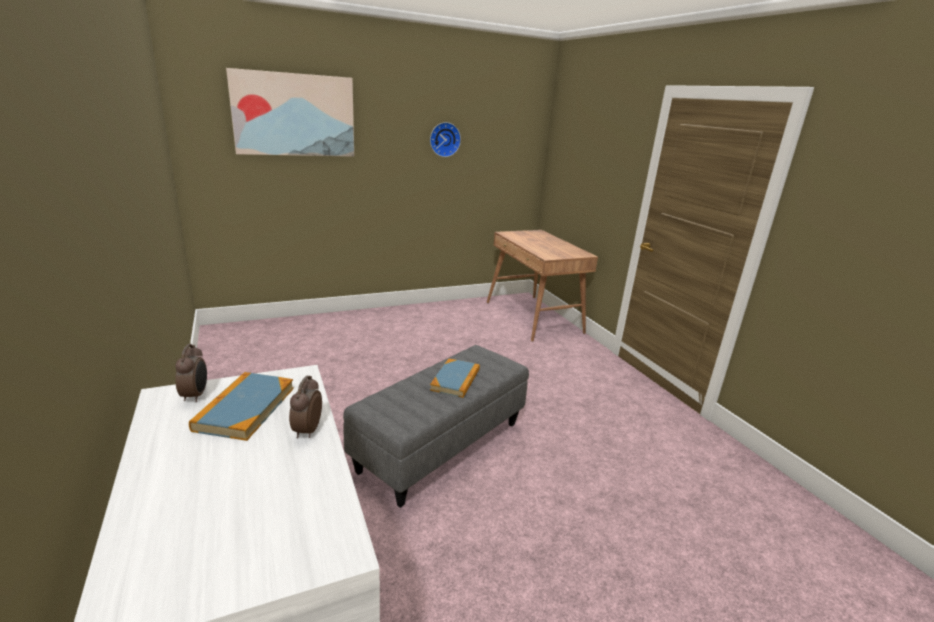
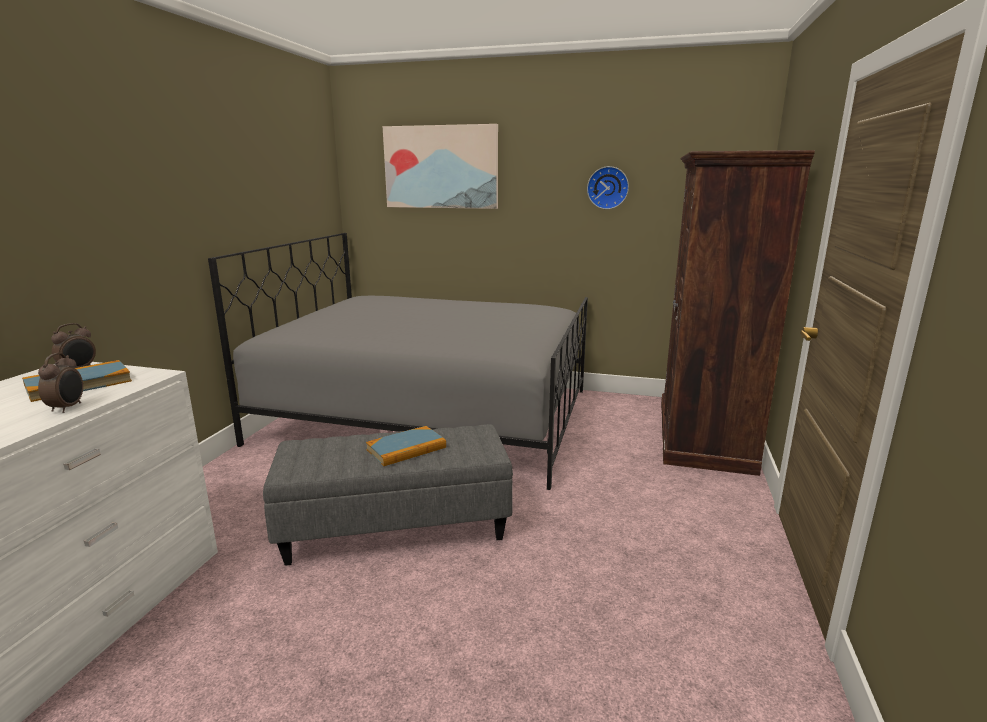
camera: 40 degrees right, 5 degrees down
alarm clock [289,376,322,439] -> alarm clock turned 135 degrees clockwise [38,353,83,413]
brown desk [487,230,598,342] -> brown wardrobe [661,150,815,476]
none -> grey bed [208,233,588,490]

